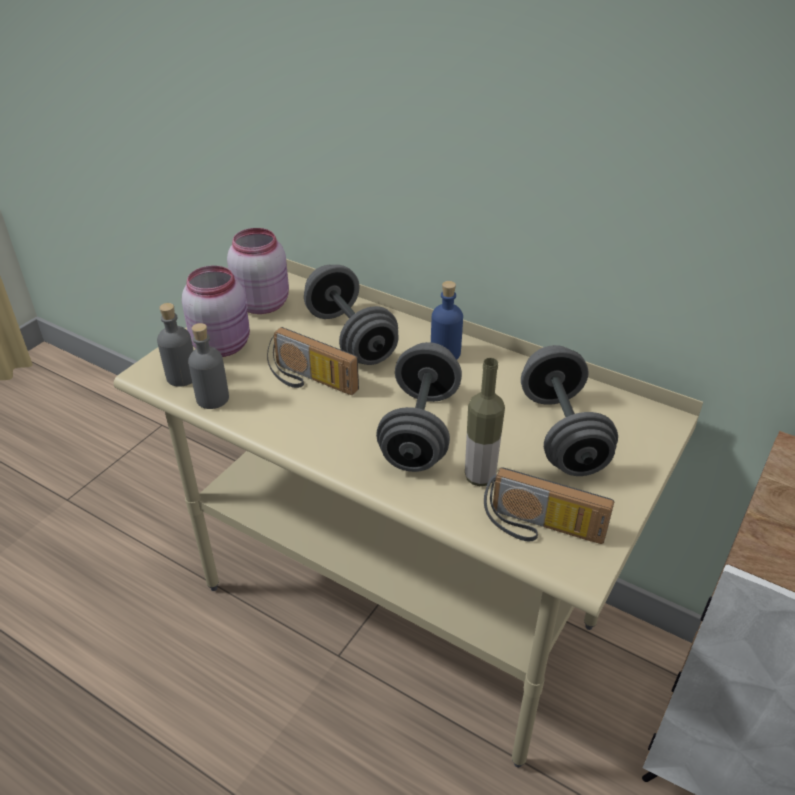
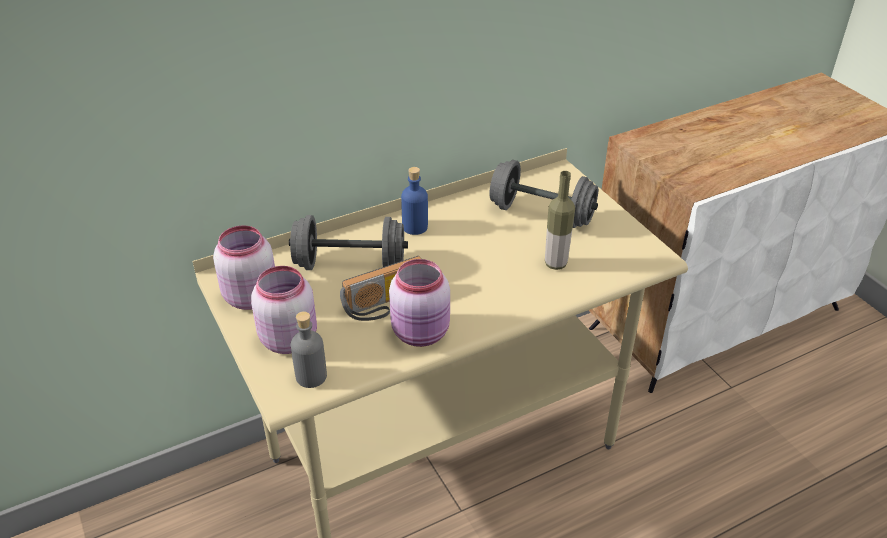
camera: 60 degrees left, 0 degrees up
grey bottle [188,323,229,409] -> none
grey dumbbell [376,342,462,472] -> none
radio [484,467,614,544] -> none
none -> pink jar [389,259,450,347]

